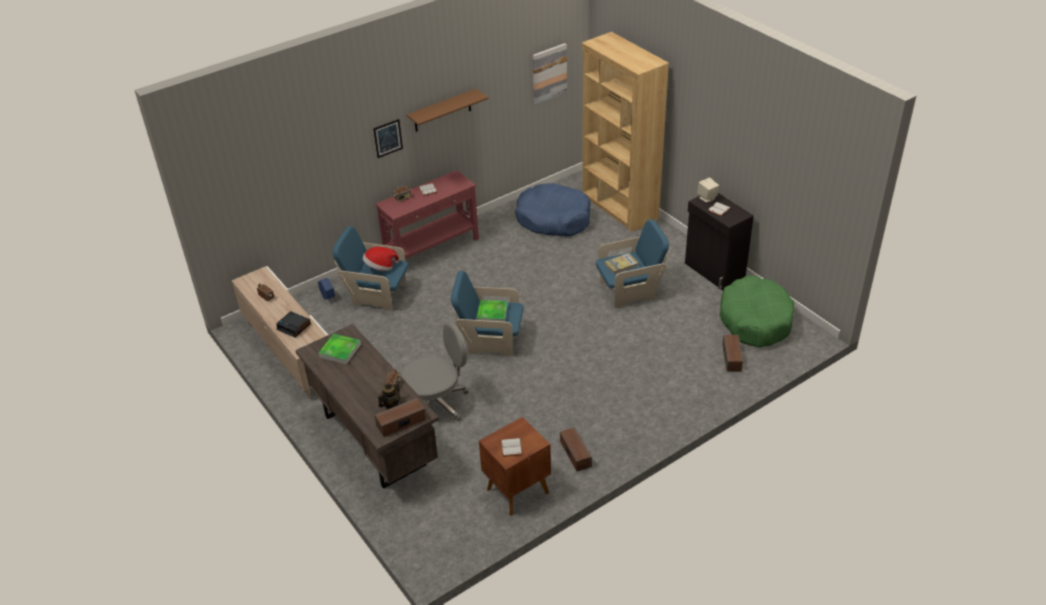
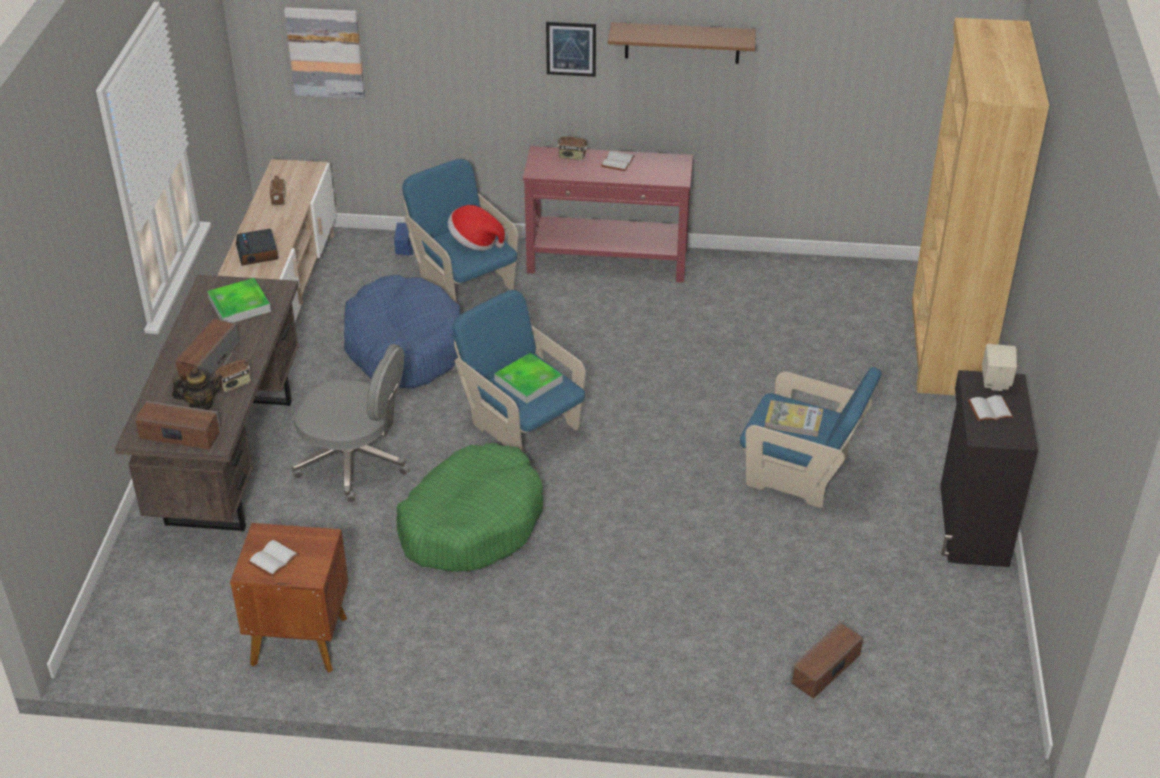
camera: 40 degrees right, 0 degrees up
blue dog bed [515,183,591,237] -> blue dog bed moved to [344,275,461,389]
picture [533,43,567,104] -> picture moved to [284,7,365,99]
speaker [560,427,592,471] -> speaker moved to [175,319,240,381]
green dog bed [719,276,794,348] -> green dog bed moved to [396,443,543,572]

